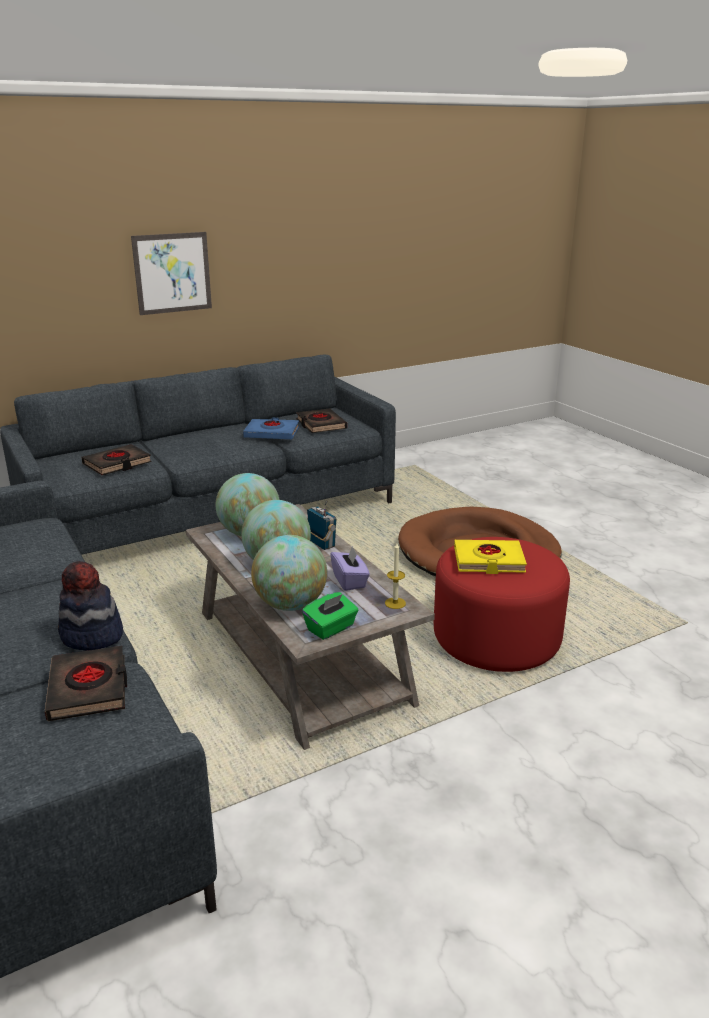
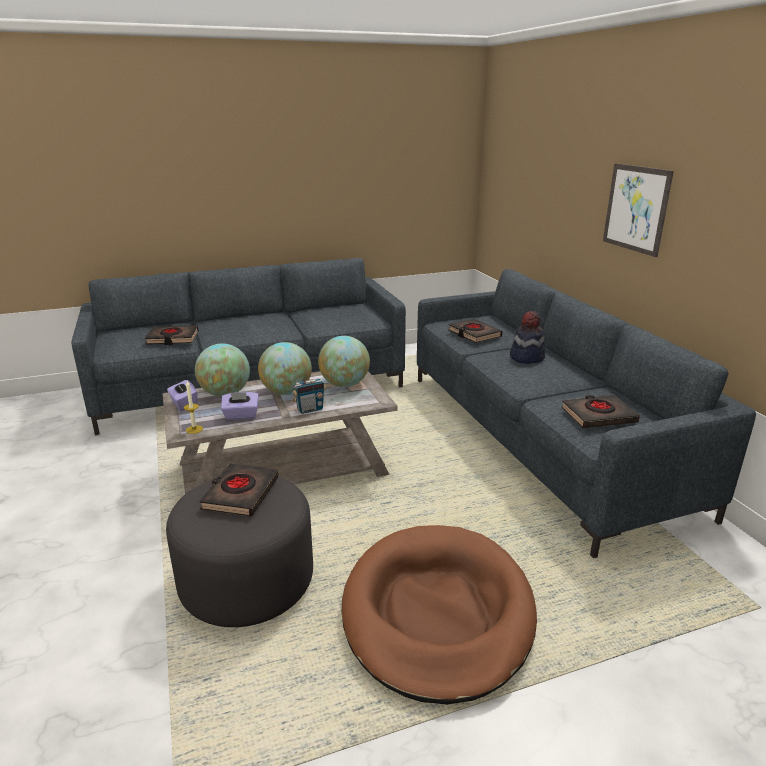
camera: 100 degrees right, 0 degrees up
hat [58,561,123,650] -> hat moved to [510,311,545,364]
blue book [243,418,299,439] -> none
green tissue box [302,592,358,640] -> purple tissue box [167,380,198,411]
red ottoman [434,537,570,672] -> grey ottoman [166,477,313,627]
yellow book [454,540,527,574] -> black book [199,463,278,517]

